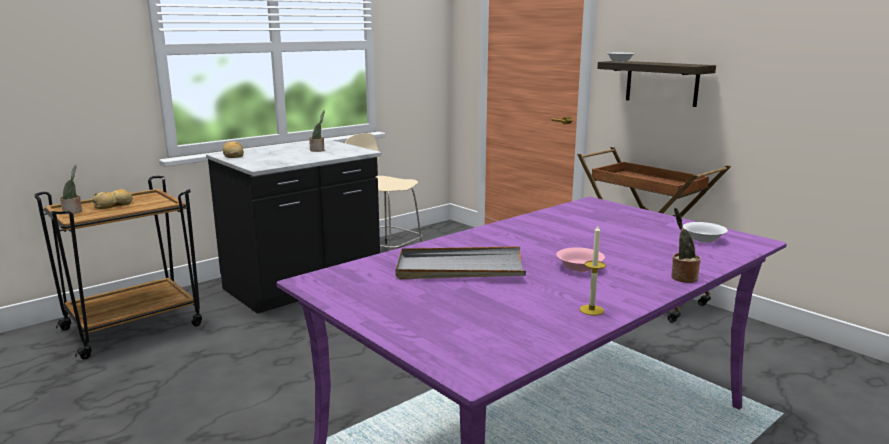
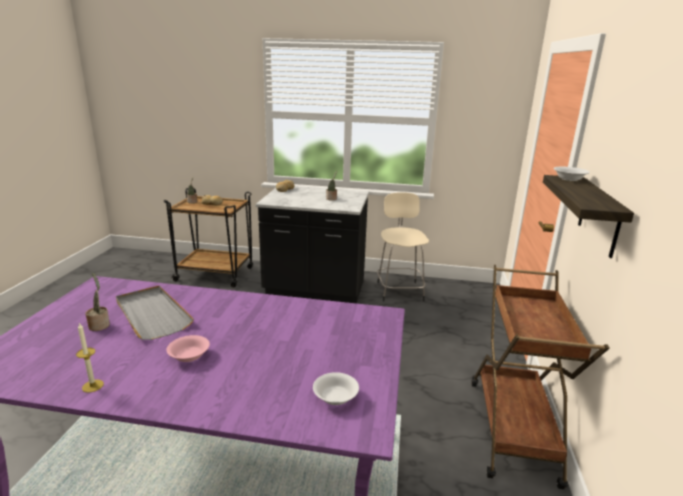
camera: 50 degrees right, 5 degrees up
potted plant [671,208,701,283] -> potted plant moved to [85,273,110,331]

